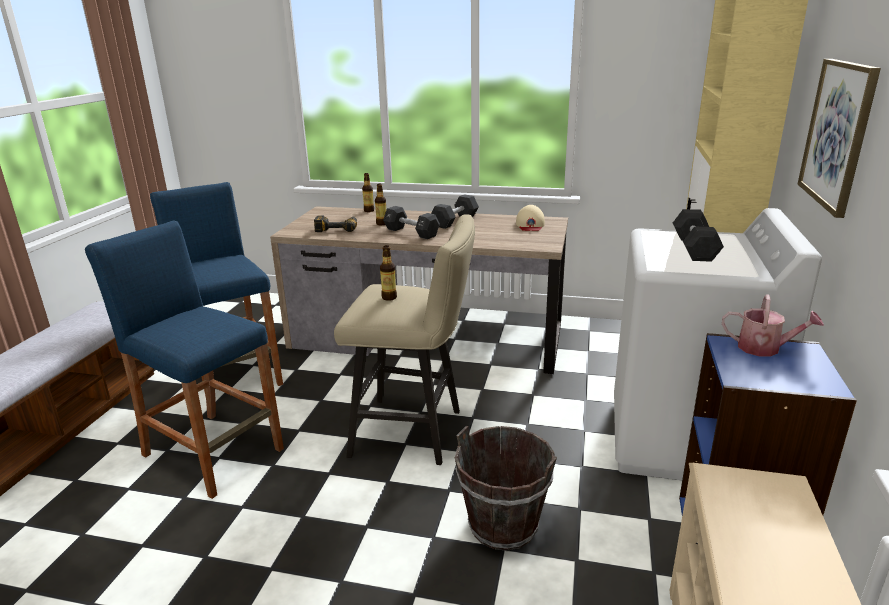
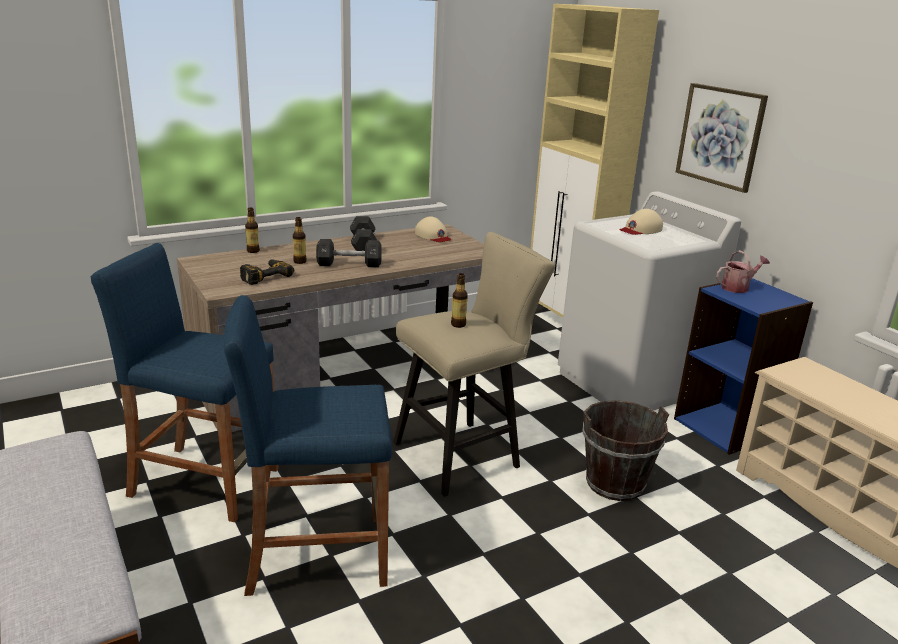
camera: 45 degrees left, 0 degrees up
black dumbbell [673,209,724,262] -> beige cap [620,209,663,235]

